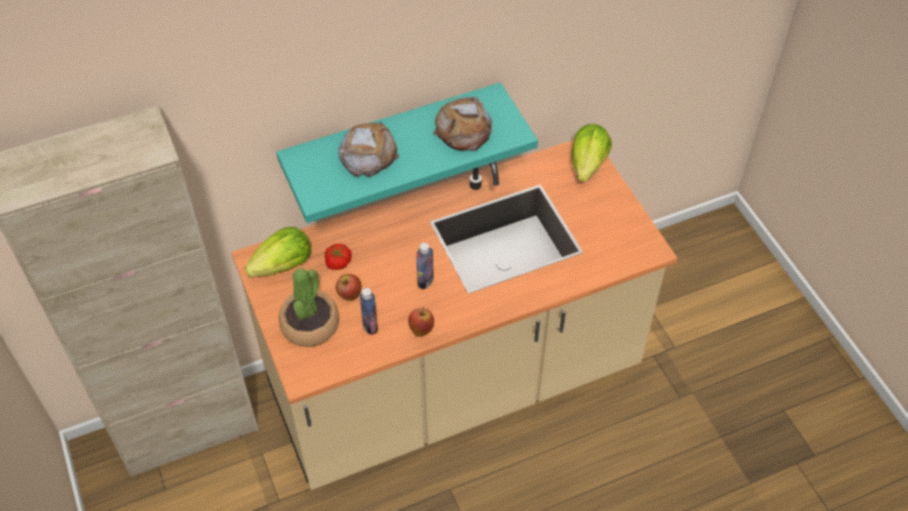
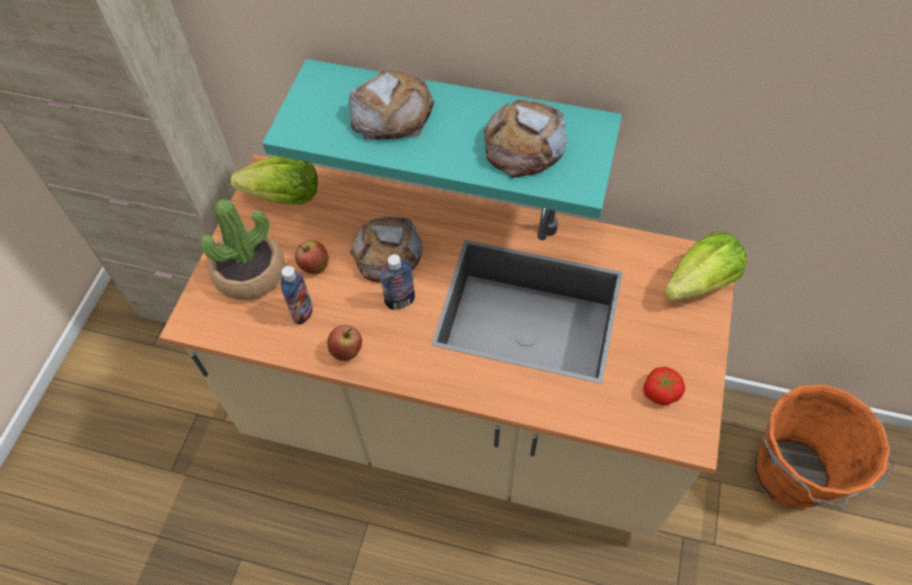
camera: 40 degrees right, 5 degrees up
tomato [325,244,352,270] -> tomato moved to [643,367,685,405]
none -> bread [350,216,423,283]
none -> orange bucket [755,384,894,510]

